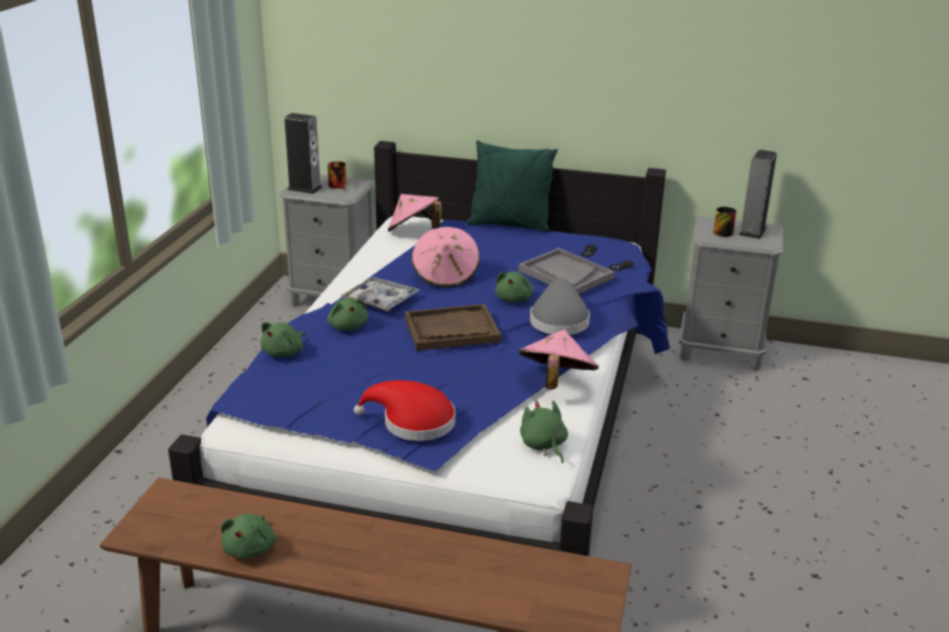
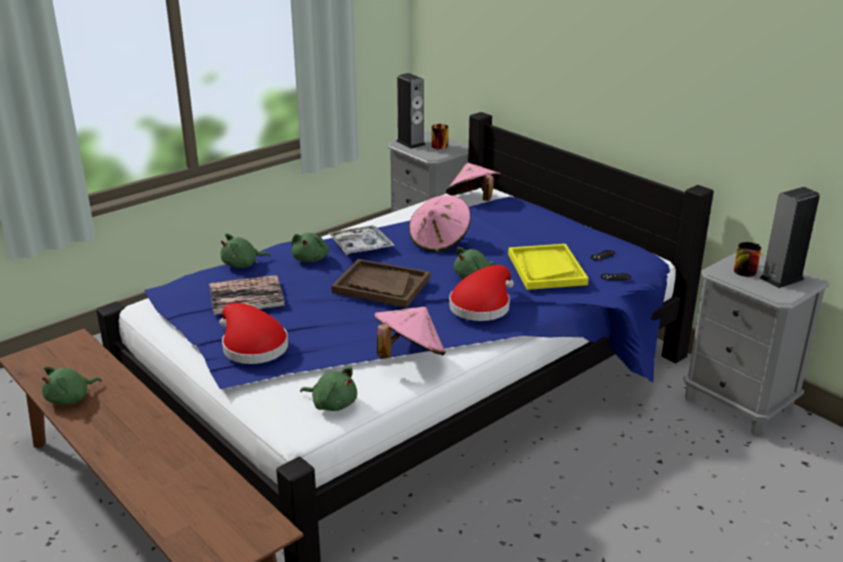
camera: 35 degrees right, 0 degrees up
green pillow [467,140,558,232] -> none
grey tray [518,248,615,294] -> yellow tray [508,244,589,290]
green plush toy [520,400,568,463] -> green plush toy turned 105 degrees clockwise [300,367,357,411]
grey hat [530,278,590,335] -> red hat [449,265,514,321]
none -> book [209,275,285,315]

